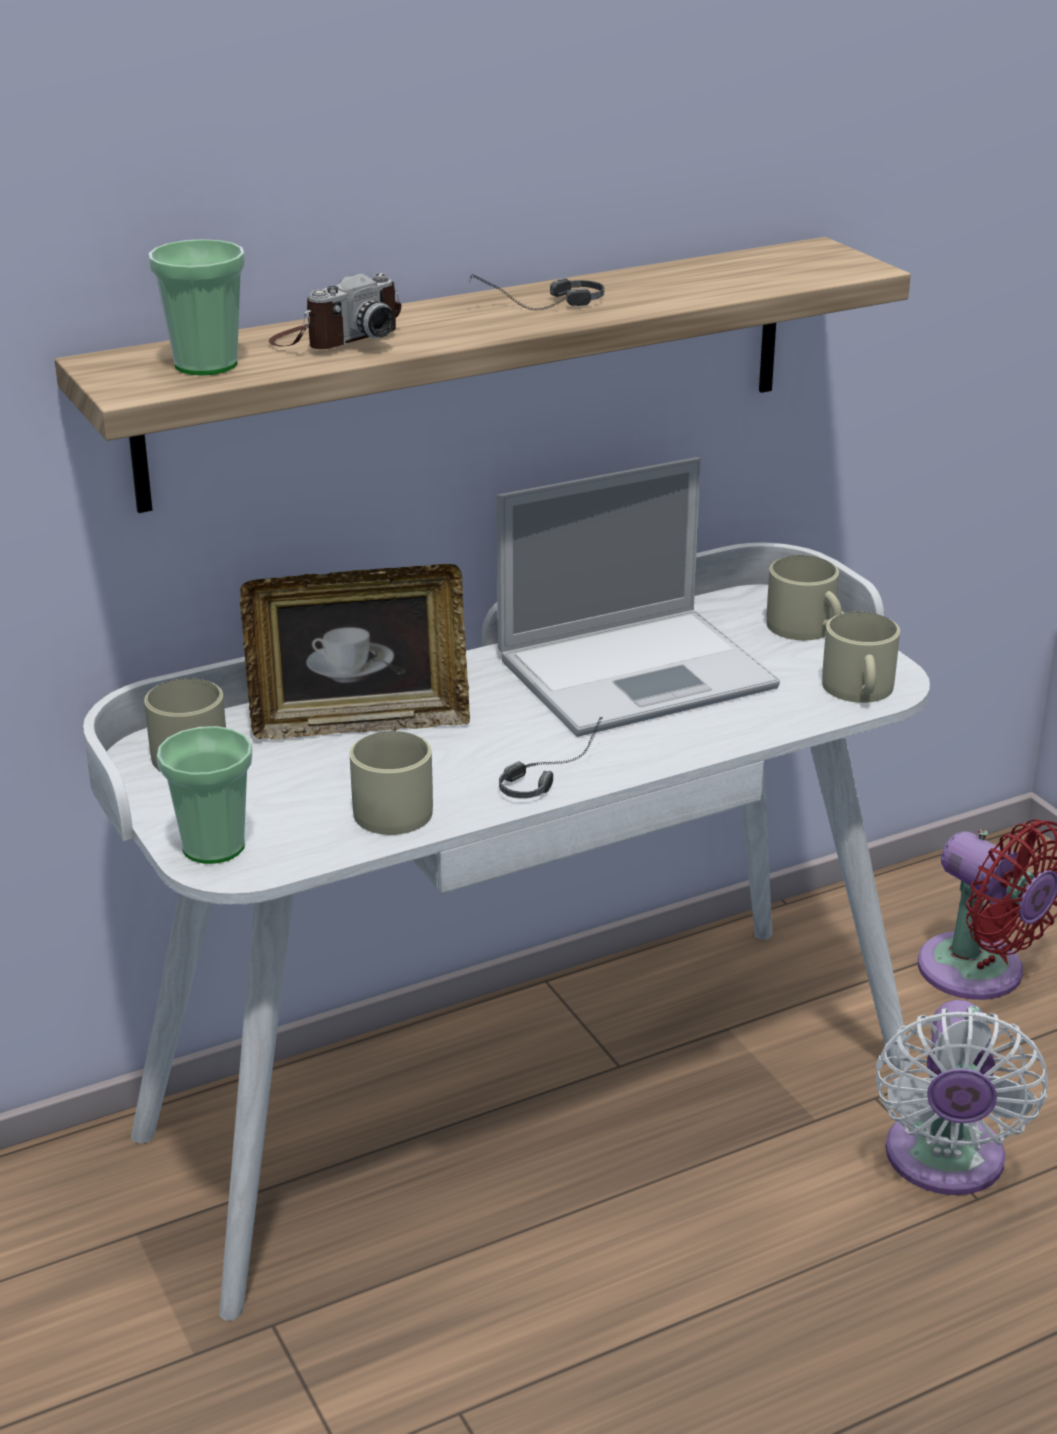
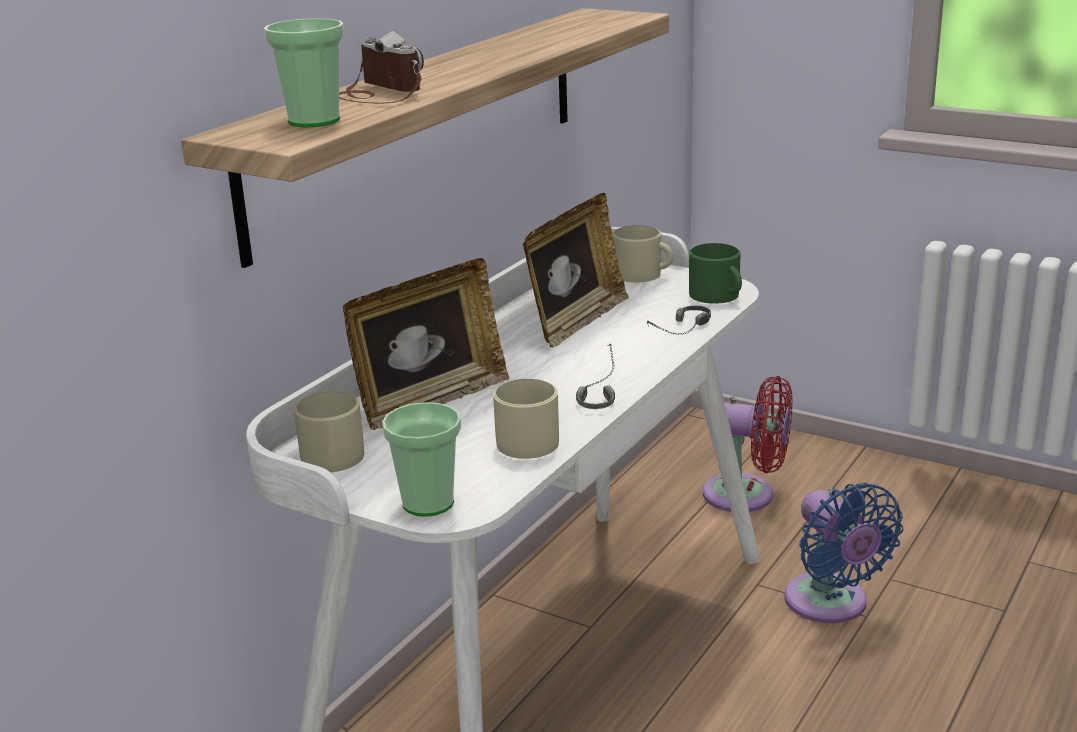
camera: 30 degrees left, 5 degrees down
camera [269,273,401,349] -> camera turned 60 degrees counterclockwise [339,31,424,103]
headphones [469,274,604,310] -> headphones moved to [647,306,711,335]
laptop [496,457,780,737] -> picture frame [523,193,629,348]
beige mug [822,612,900,703] -> green mug [689,243,742,304]
white fan [876,1000,1048,1195] -> blue fan [784,483,903,623]

